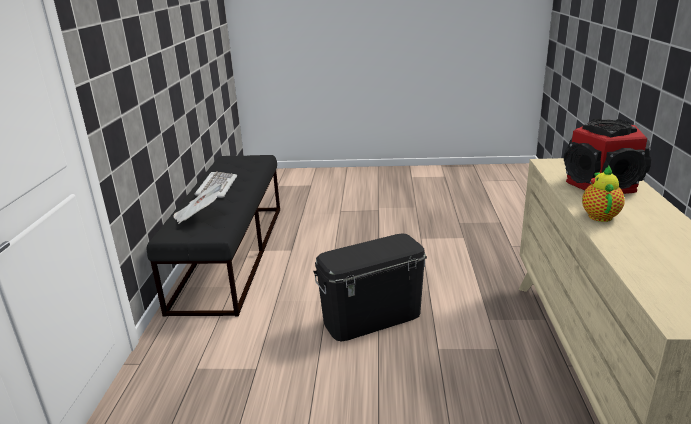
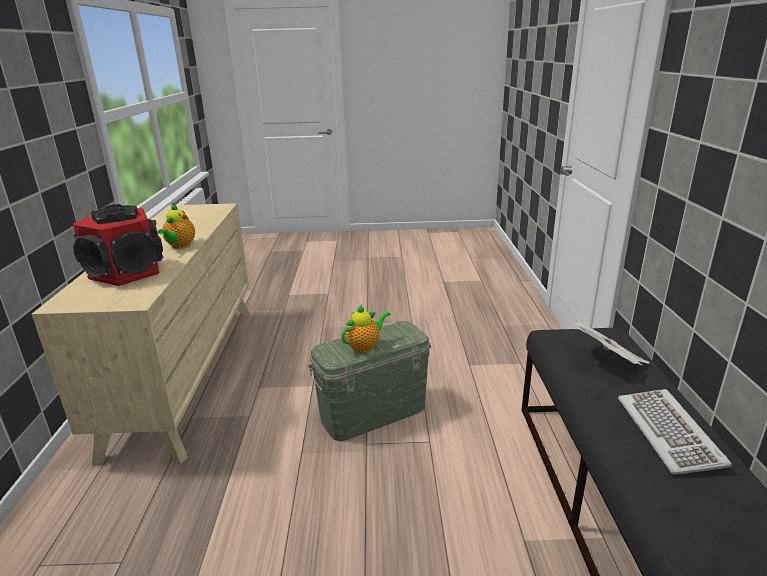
camera: 175 degrees right, 0 degrees up
black storage box [313,233,427,342] -> green storage box [308,321,431,441]
none -> teapot [341,305,390,353]

